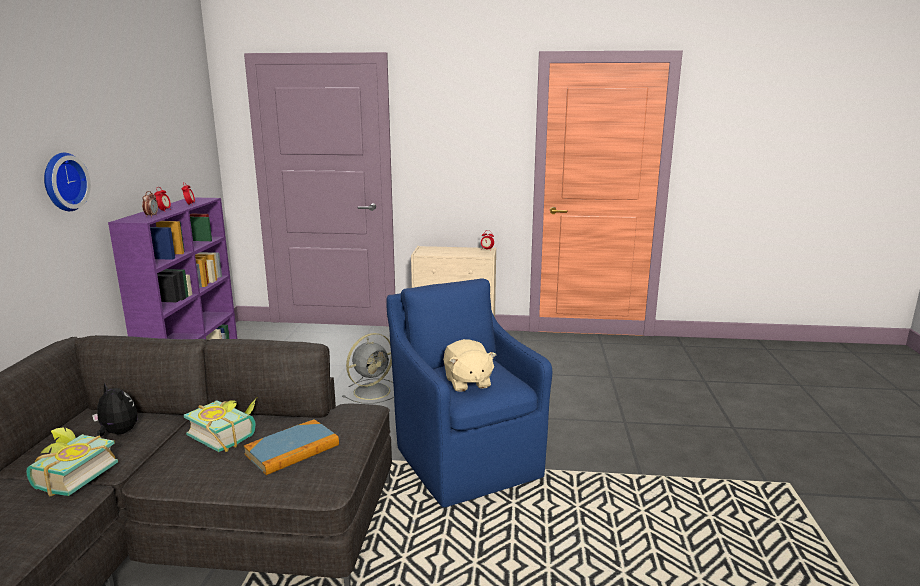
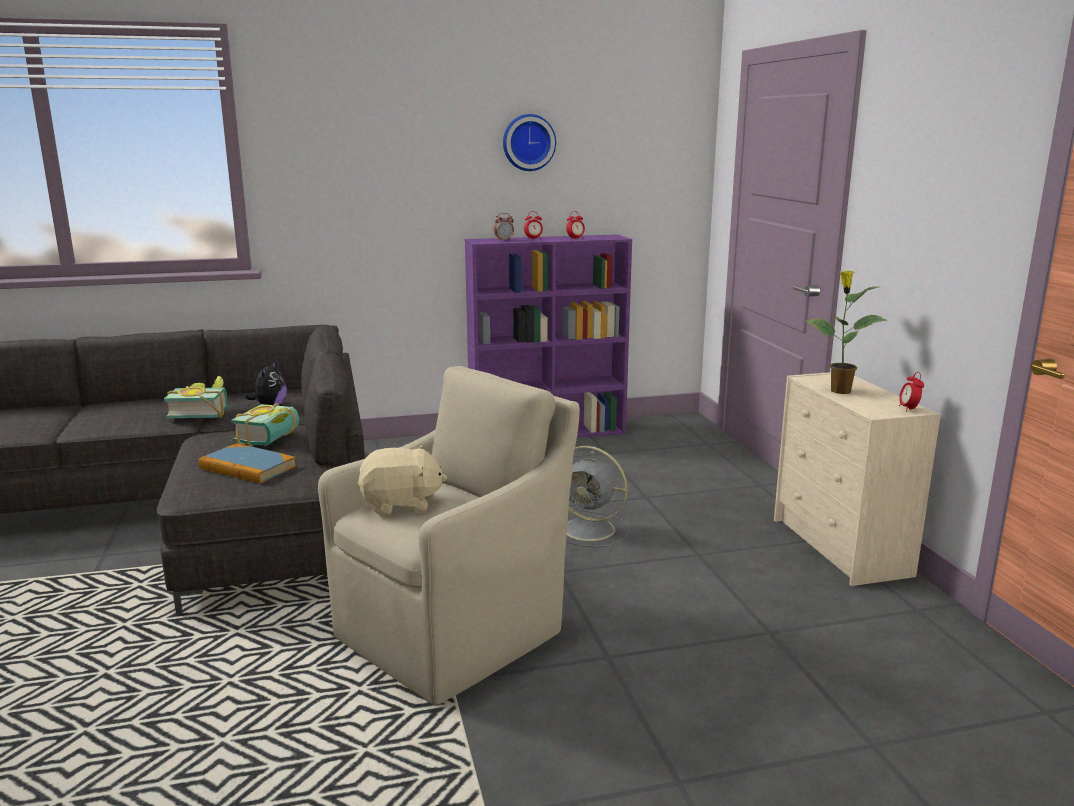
camera: 70 degrees right, 0 degrees up
wall clock [44,153,91,211] -> wall clock moved to [503,114,556,171]
blue armchair [386,279,552,508] -> beige armchair [318,366,580,705]
beige plush toy [443,339,496,392] -> beige plush toy turned 150 degrees counterclockwise [357,446,447,516]
none -> potted plant [805,270,887,394]

